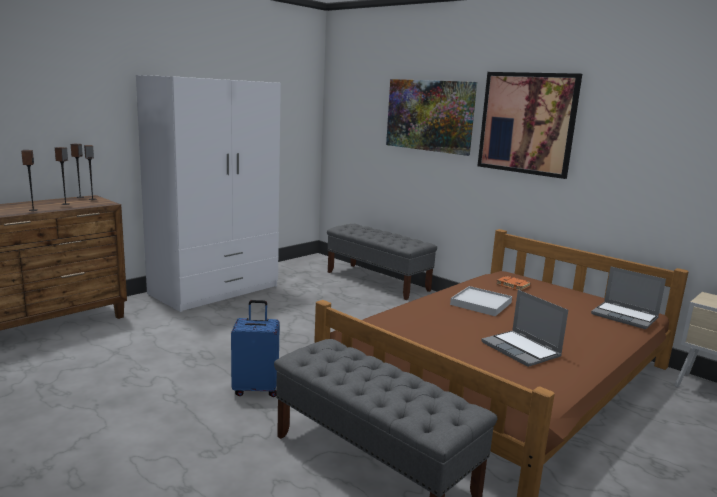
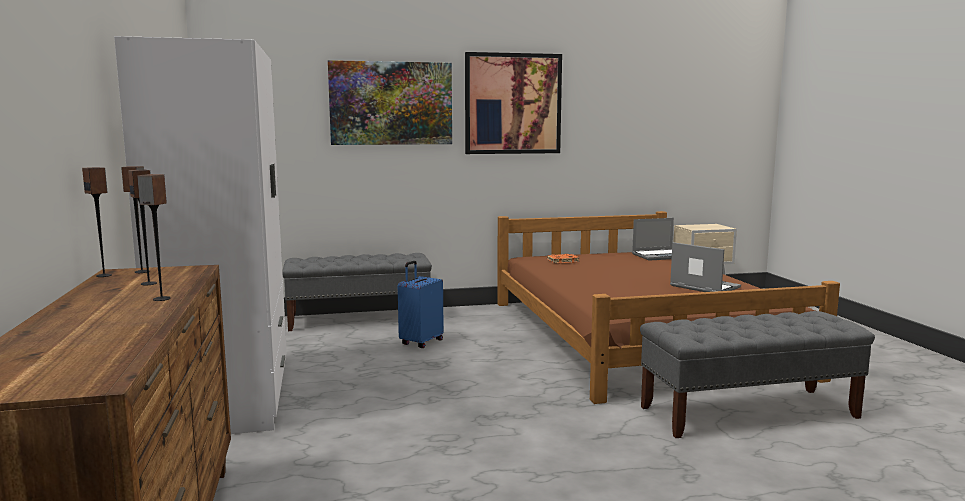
camera: 55 degrees left, 5 degrees down
blue suitcase [231,300,280,397] -> blue suitcase moved to [398,261,444,348]
white tray [450,286,512,316] -> none
laptop [481,290,568,367] -> laptop turned 135 degrees counterclockwise [670,242,741,292]

